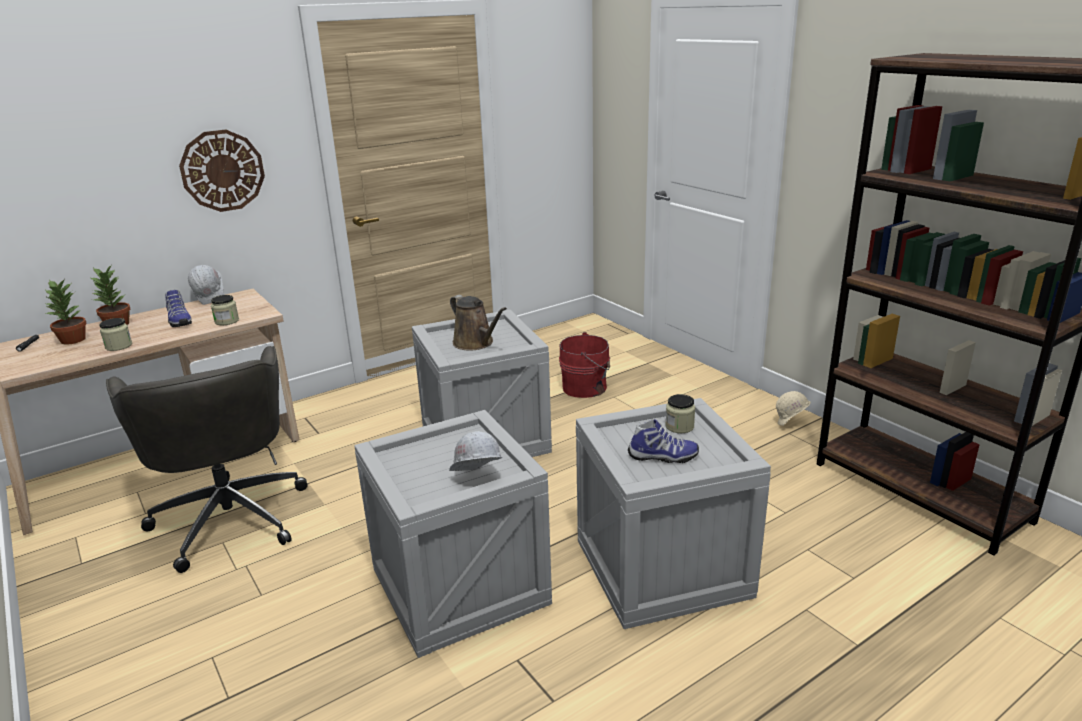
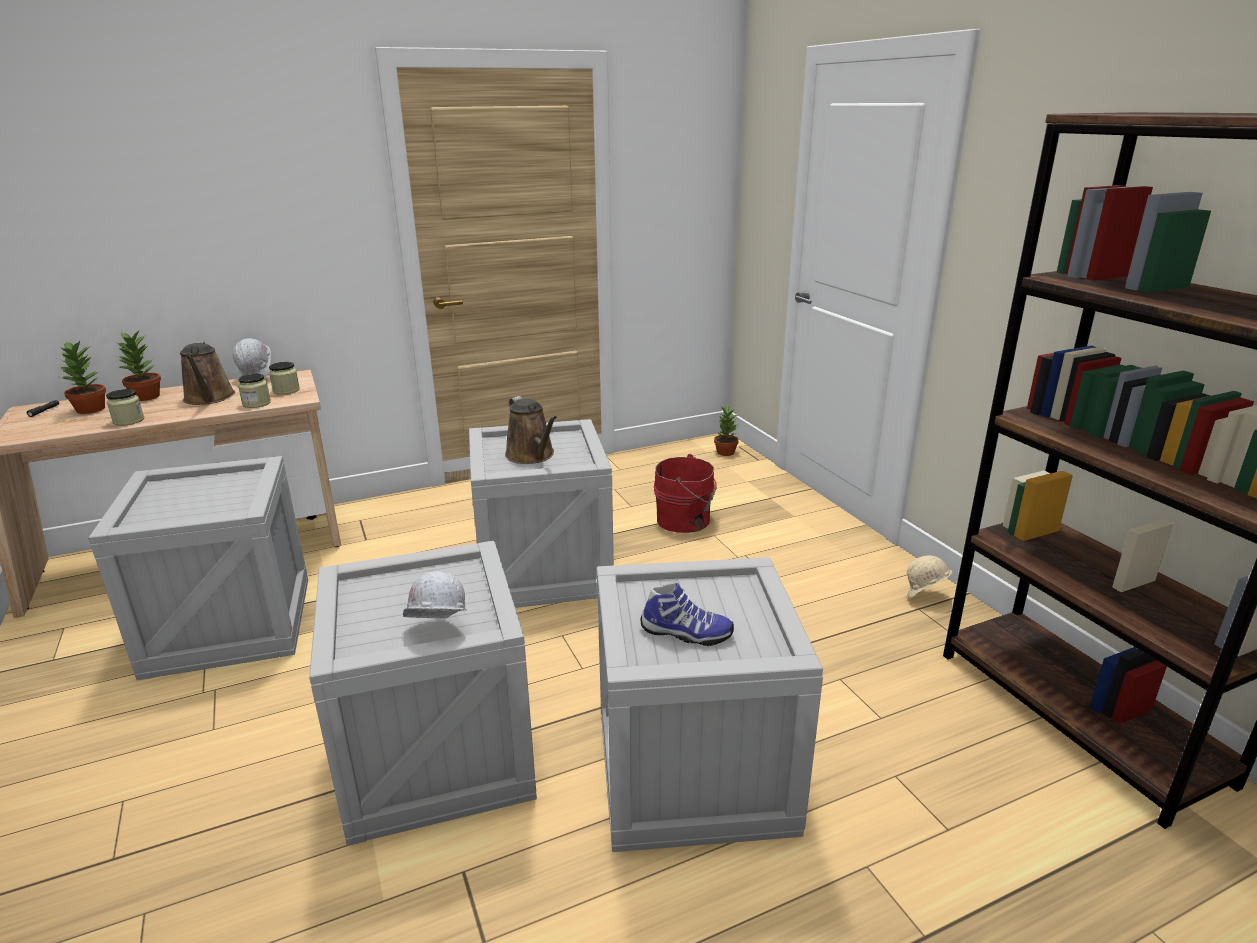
camera: 10 degrees right, 0 degrees up
grey office chair [106,346,307,573] -> crate [88,456,308,681]
shoe [165,290,192,327] -> brown watering can [180,341,235,405]
wall clock [179,130,265,212] -> none
jar [665,394,695,433] -> jar moved to [269,362,300,395]
none -> potted plant [714,405,739,456]

